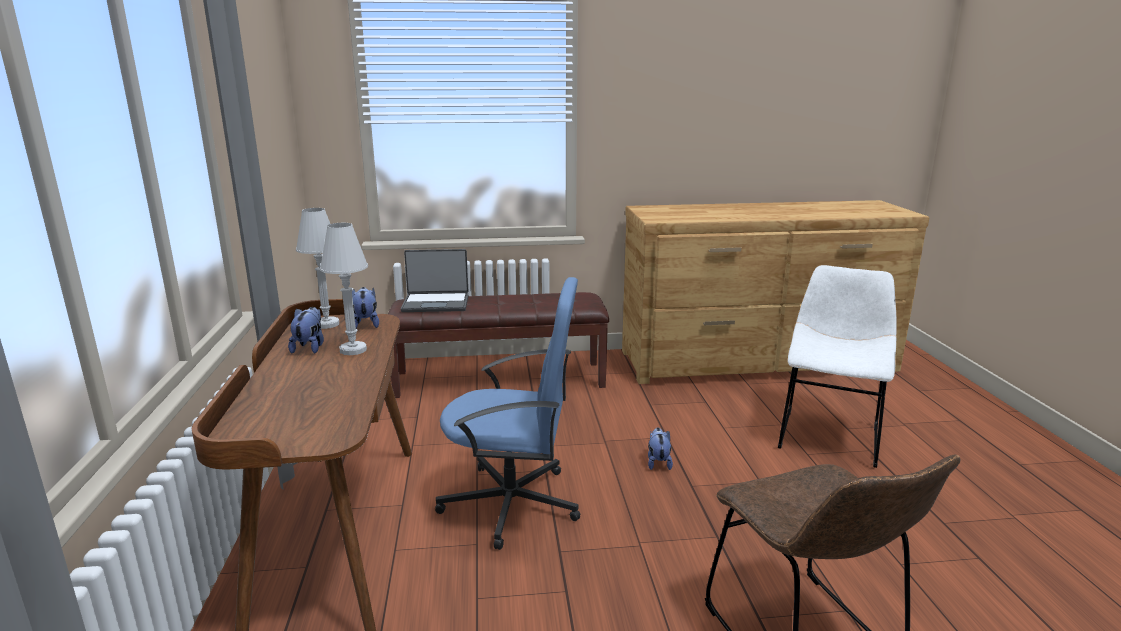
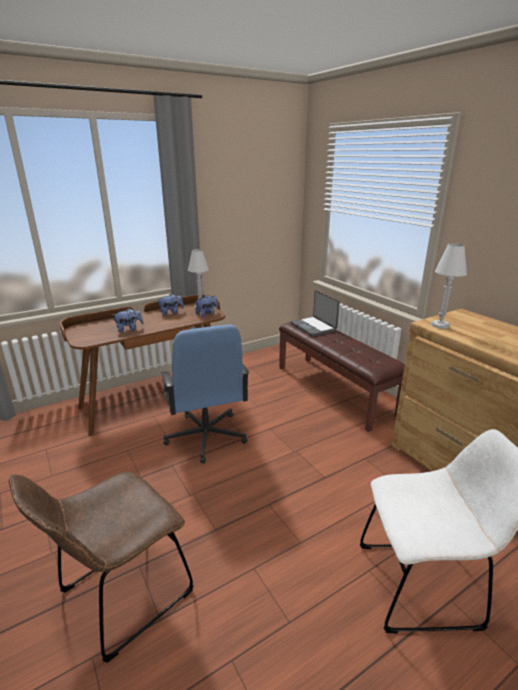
camera: 65 degrees right, 5 degrees up
white table lamp [320,223,368,355] -> white table lamp moved to [432,243,467,329]
plush toy [648,428,673,470] -> plush toy moved to [114,308,144,333]

